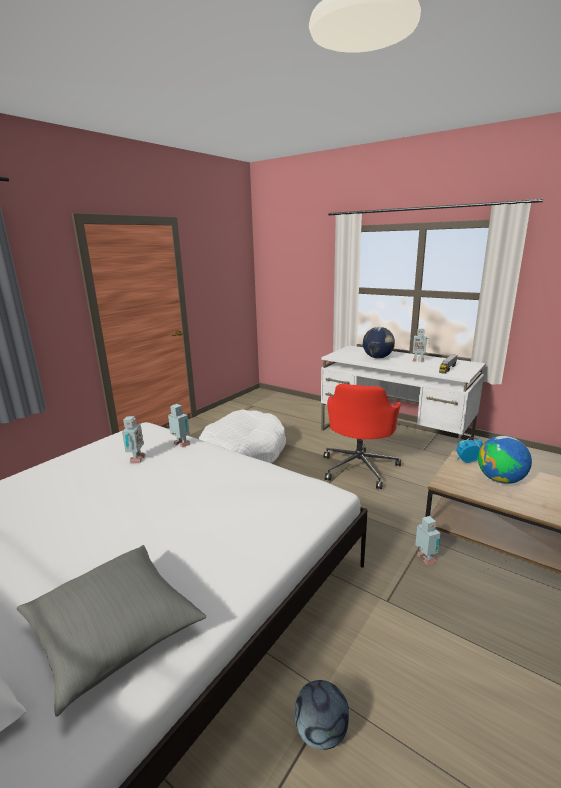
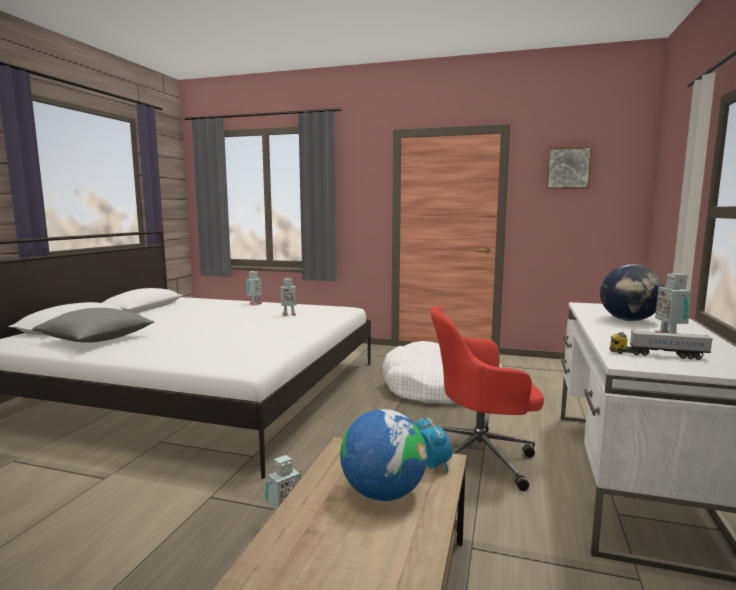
camera: 70 degrees right, 10 degrees down
toy robot [168,404,190,447] -> toy robot moved to [247,271,262,305]
football [294,680,349,750] -> none
none -> picture [546,146,593,189]

